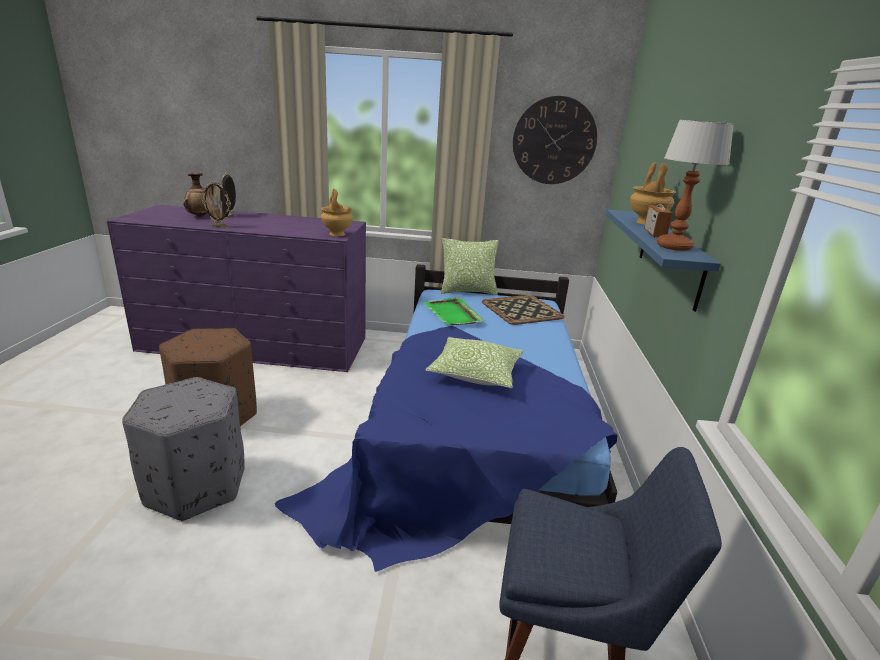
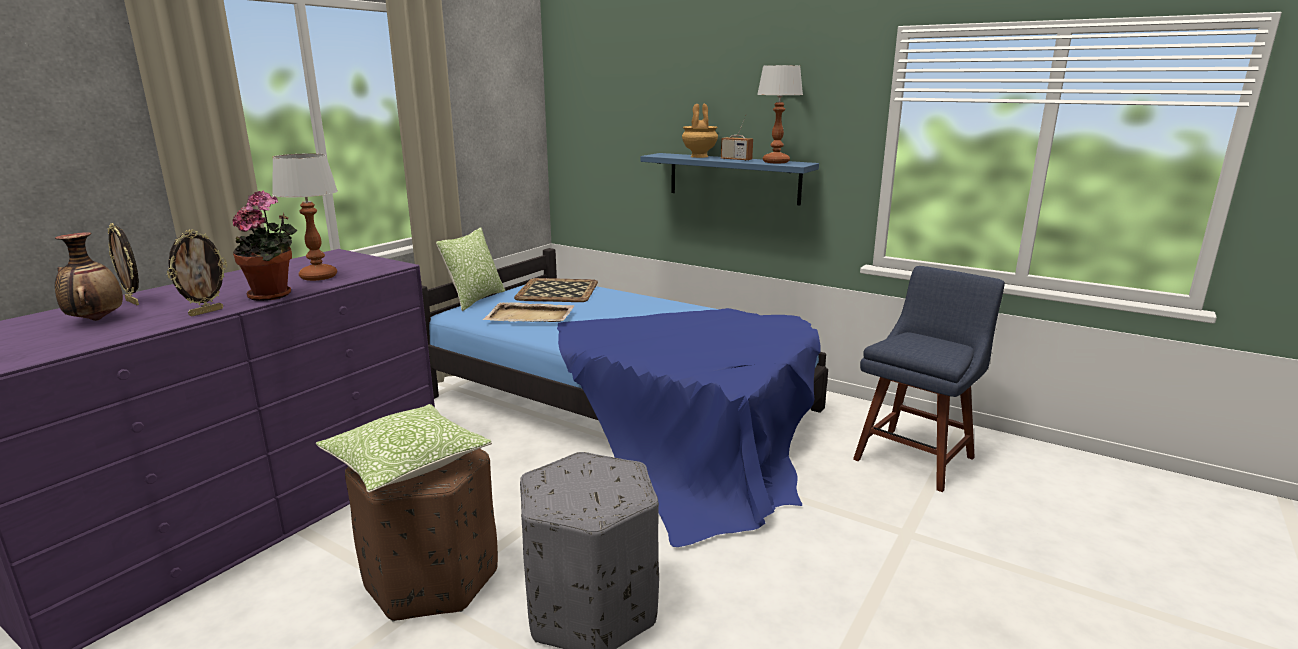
camera: 60 degrees left, 5 degrees down
brown vase [321,188,353,236] -> none
green tray [423,297,485,325] -> beige tray [483,302,575,322]
pillow [426,337,523,388] -> pillow moved to [316,404,492,493]
wall clock [513,96,597,184] -> none
none -> potted plant [232,191,297,301]
none -> table lamp [272,153,338,281]

